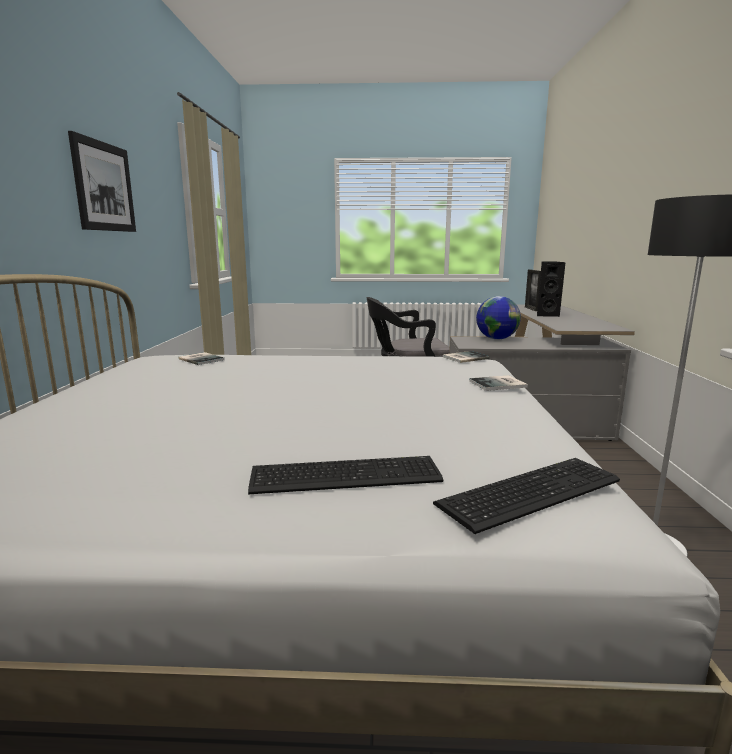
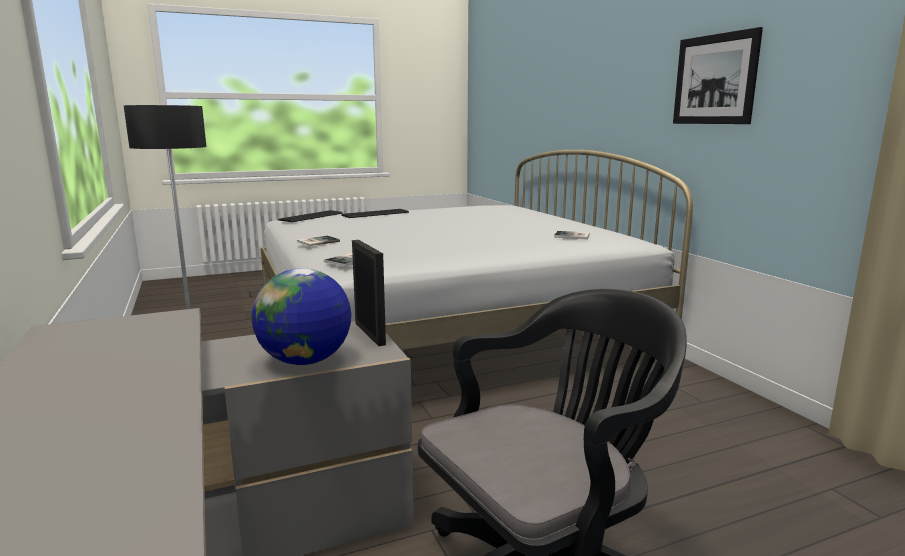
camera: 155 degrees right, 0 degrees up
picture frame [525,270,541,311] -> picture frame moved to [352,240,386,346]
black speaker [537,261,566,317] -> none

